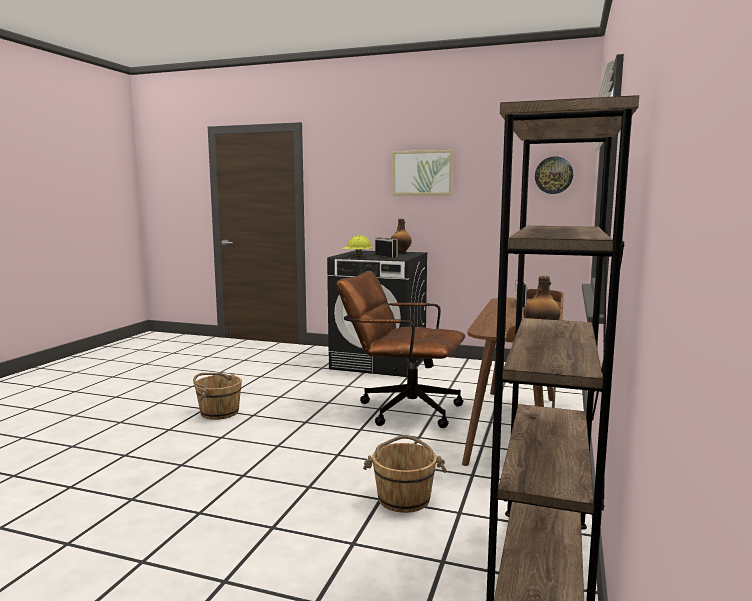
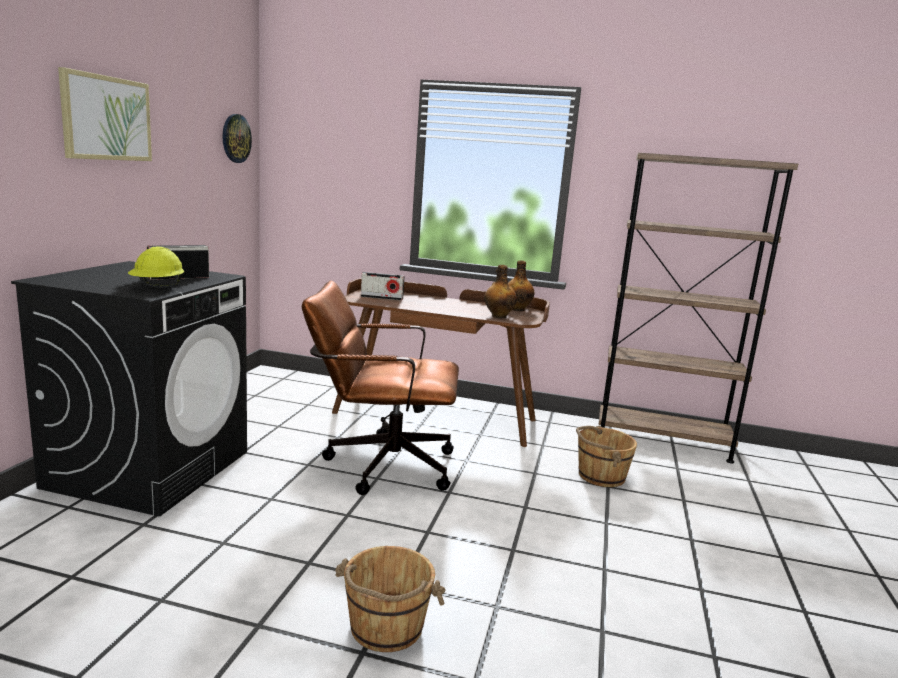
camera: 95 degrees left, 5 degrees up
brown office chair [336,271,465,428] -> brown office chair turned 75 degrees clockwise [302,281,459,495]
bottle [391,219,412,253] -> bottle moved to [484,265,517,318]

